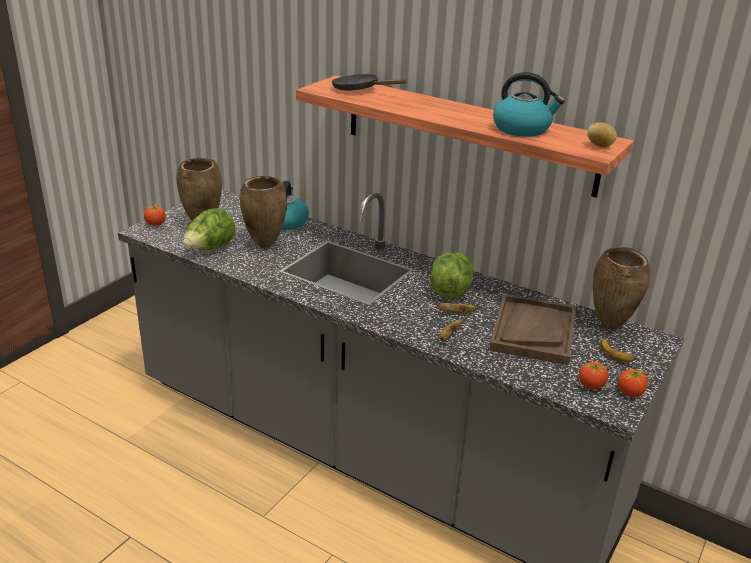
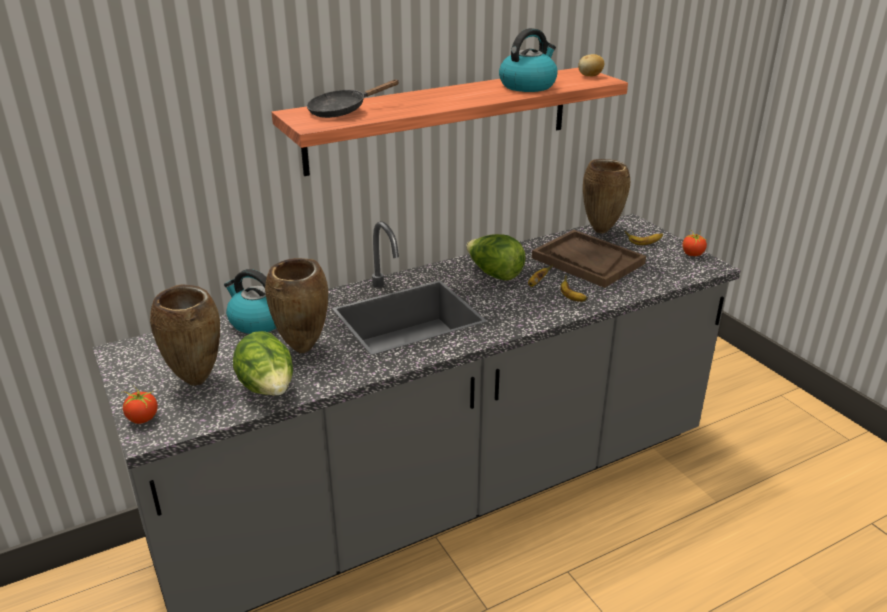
camera: 60 degrees left, 0 degrees up
tomato [579,361,611,390] -> none

